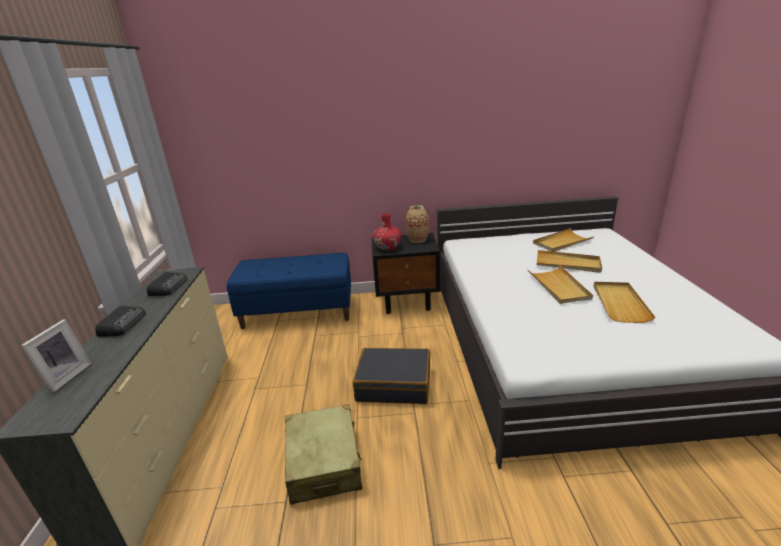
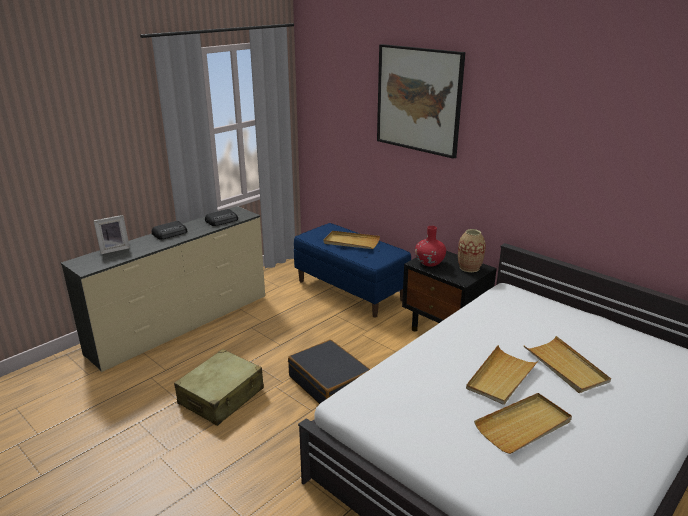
camera: 45 degrees right, 0 degrees up
beige tray [533,228,594,252] -> beige tray moved to [324,231,380,249]
none -> picture [377,44,465,159]

